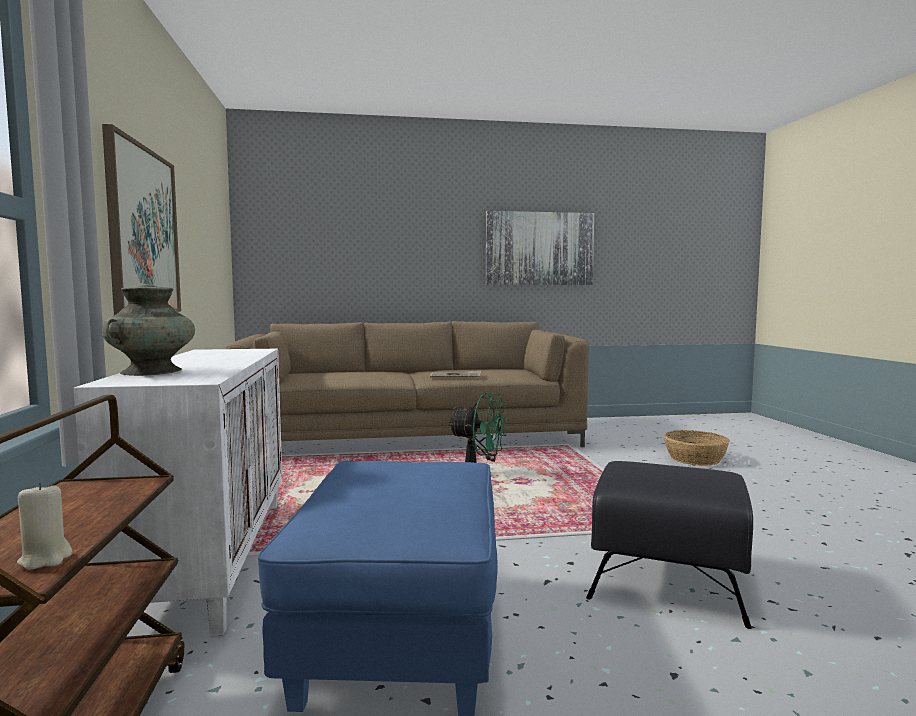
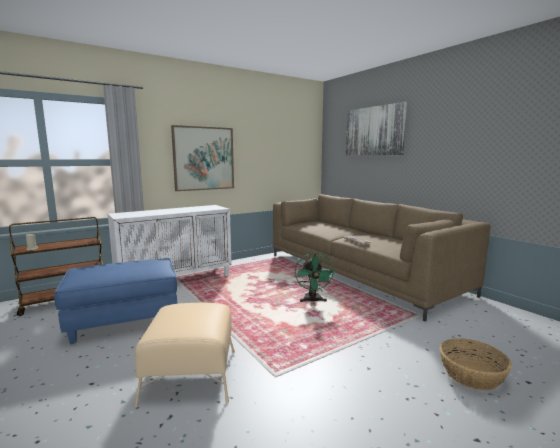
camera: 65 degrees right, 5 degrees up
turquoise vase [102,284,195,376] -> none
picture [486,211,594,285] -> picture moved to [346,102,407,155]
black ottoman [586,461,753,629] -> beige ottoman [134,303,235,407]

